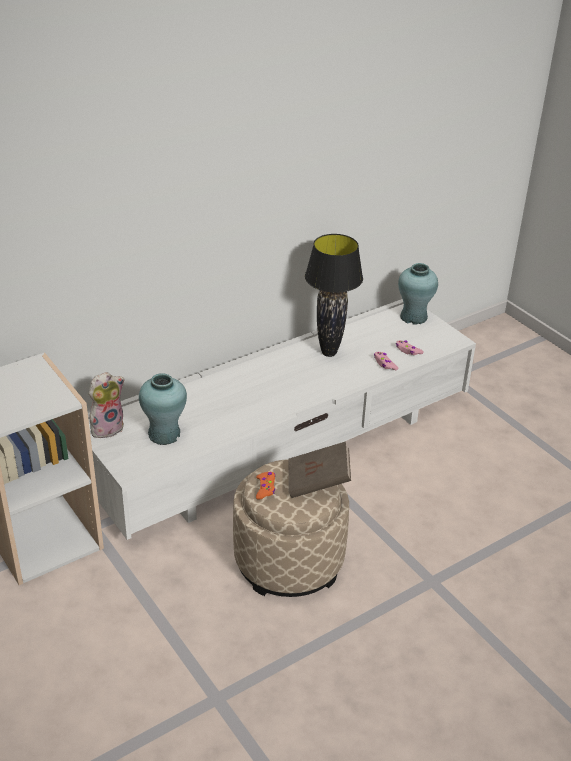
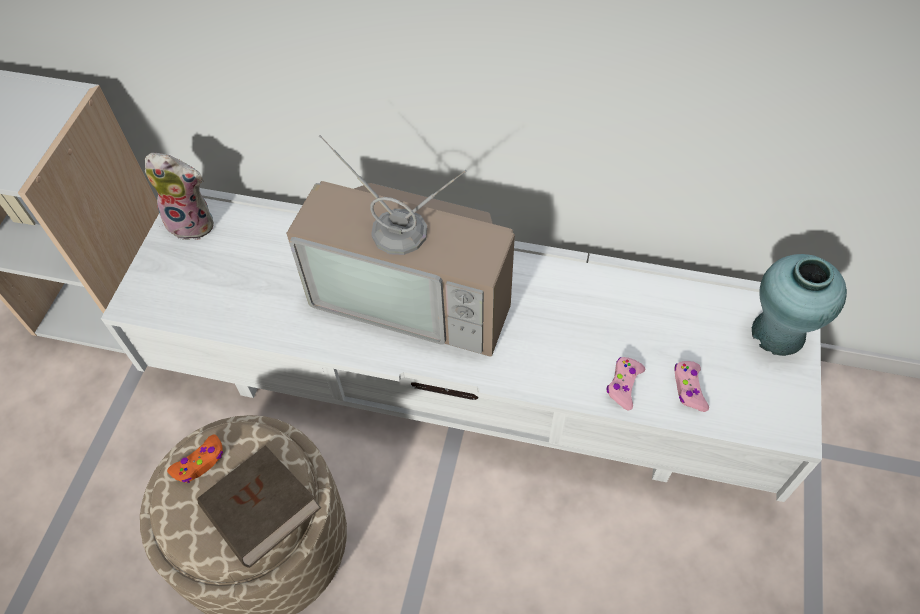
camera: 50 degrees right, 20 degrees up
turquoise vase [139,373,187,445] -> none
black table lamp [305,234,363,357] -> none
none -> television [286,135,515,357]

